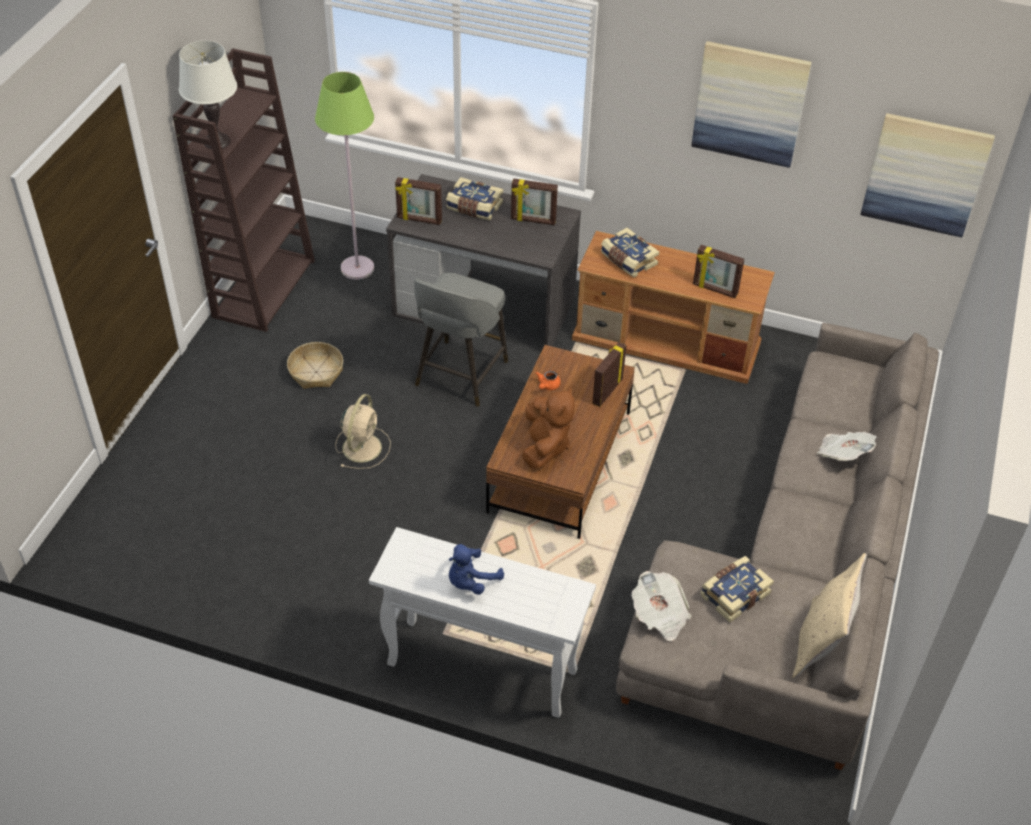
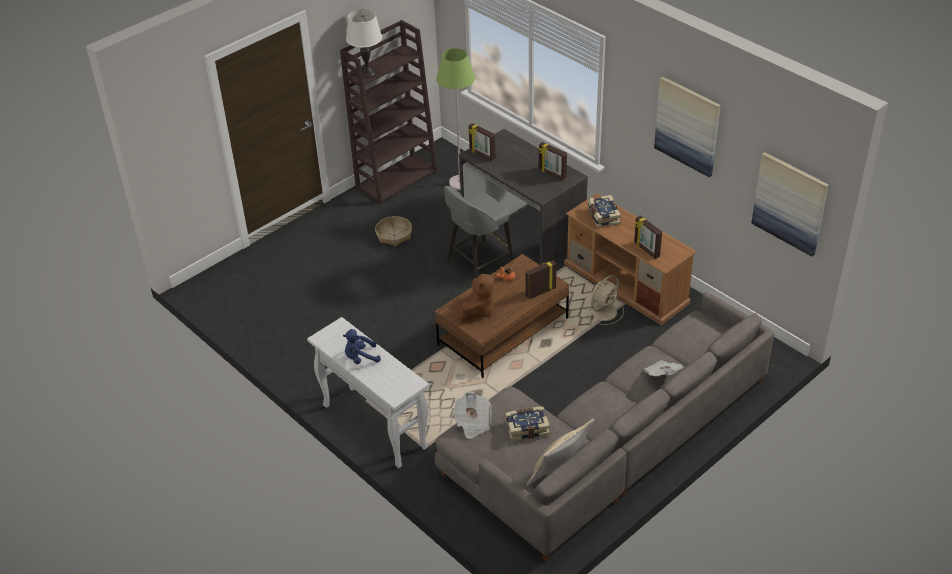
camera: 30 degrees right, 5 degrees down
beige fan [335,394,391,469] -> beige fan moved to [585,275,624,325]
book [446,177,503,220] -> none

